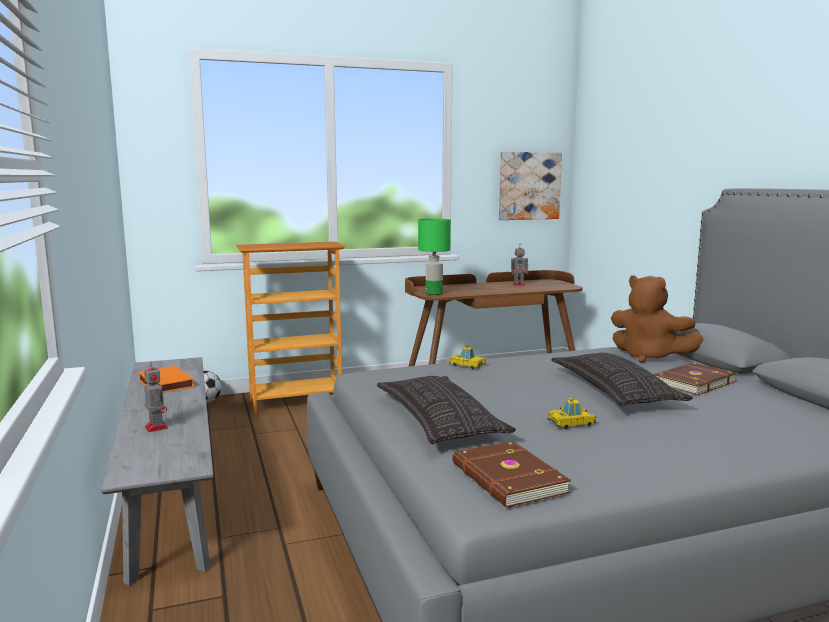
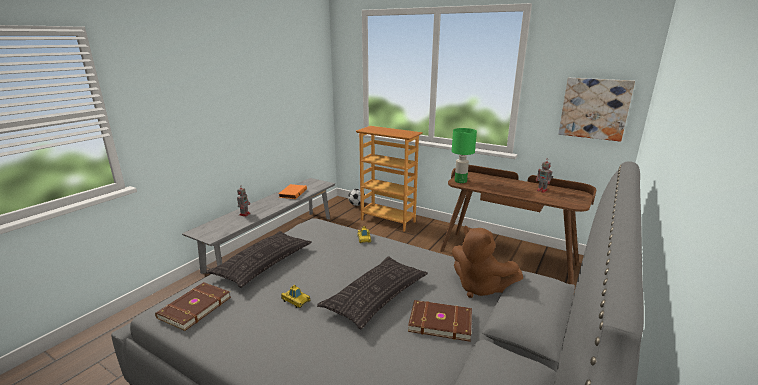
camera: 50 degrees right, 10 degrees up
brown plush toy [611,275,703,363] -> brown plush toy turned 45 degrees counterclockwise [452,226,523,298]

